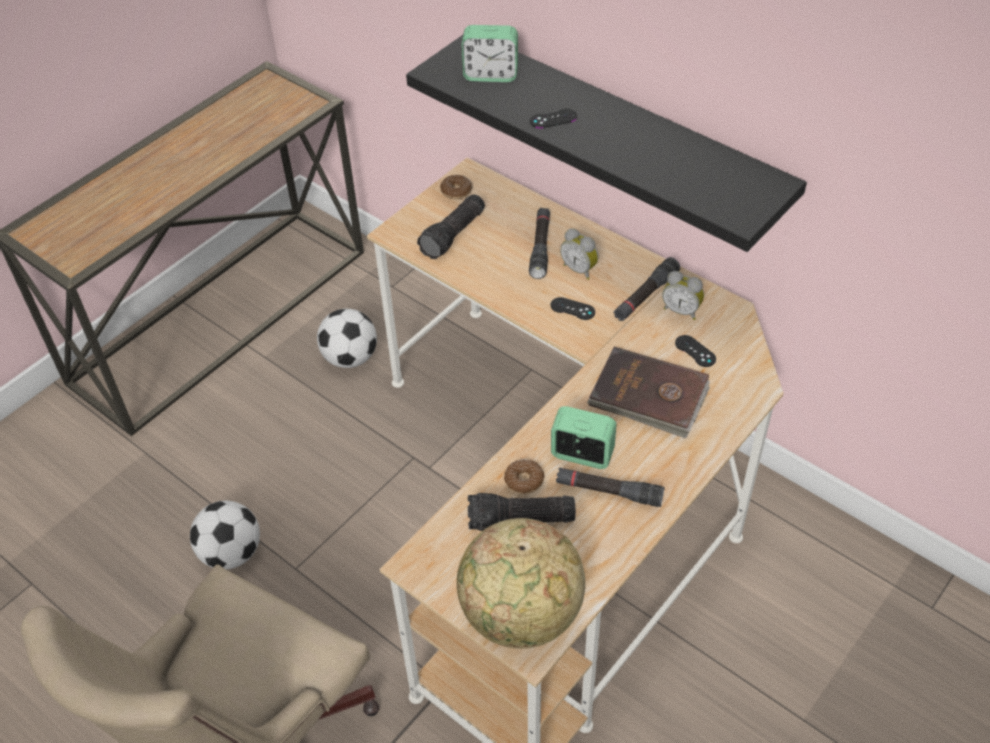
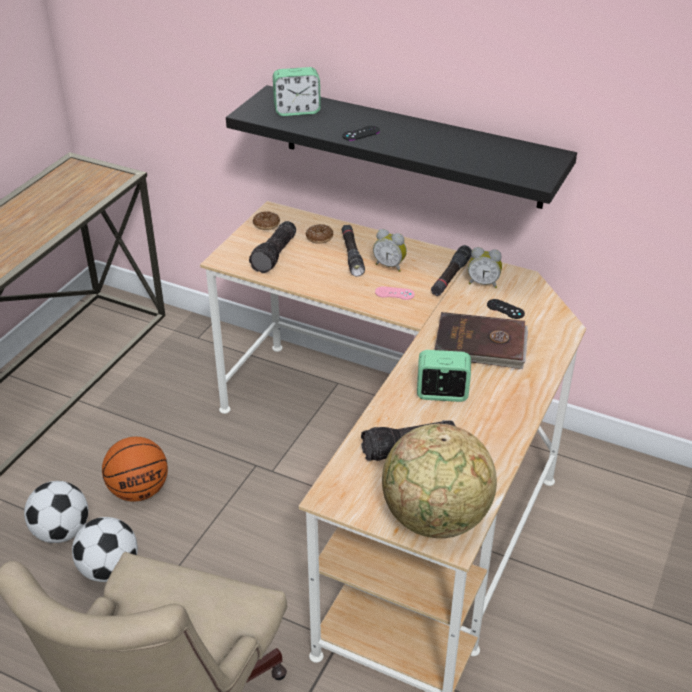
camera: 15 degrees left, 10 degrees down
football [317,309,377,368] -> football moved to [24,481,88,543]
donut [504,459,545,494] -> donut moved to [306,224,333,244]
black game controller [551,297,595,320] -> pink game controller [375,286,415,300]
black flashlight [556,468,665,507] -> none
none -> basketball [102,437,168,501]

